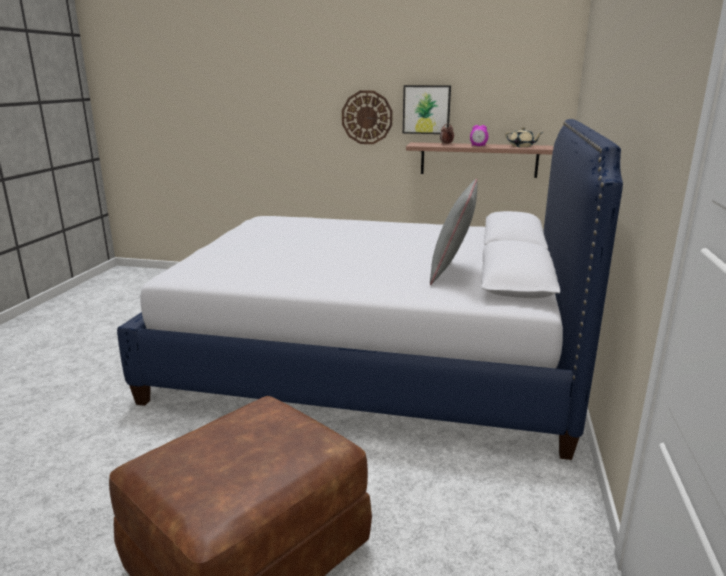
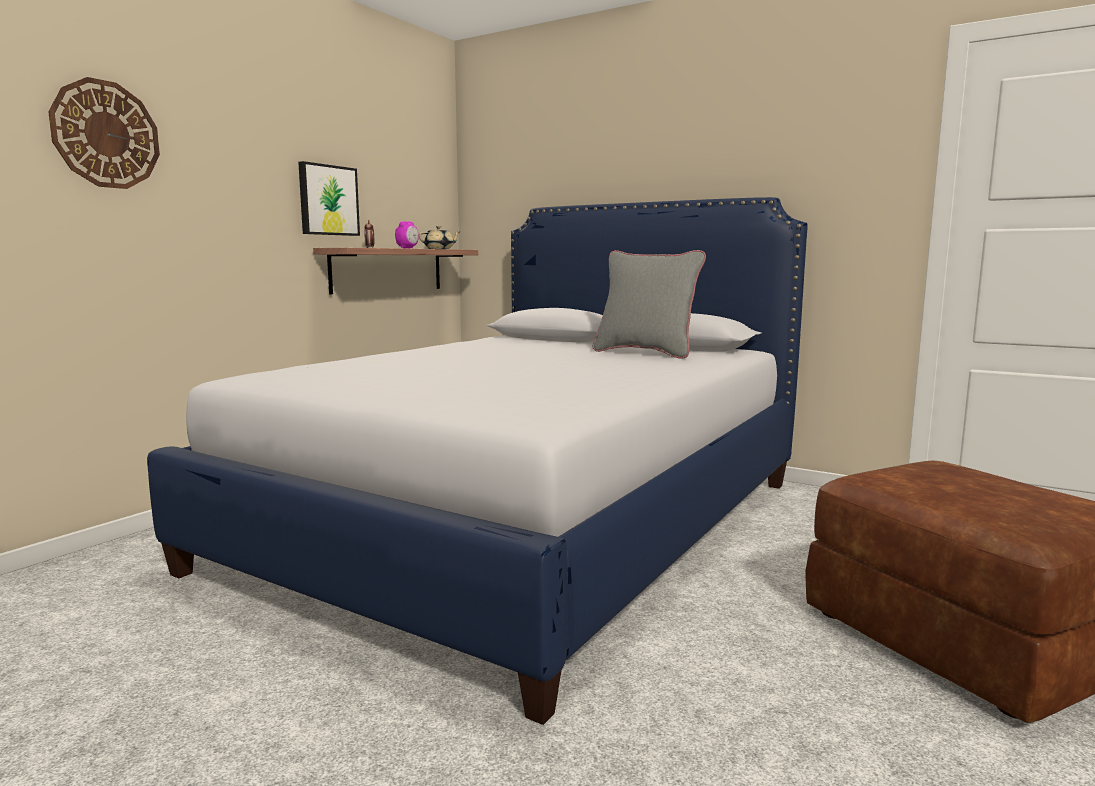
camera: 70 degrees left, 10 degrees down
wall clock [342,91,393,144] -> wall clock moved to [48,77,160,189]

